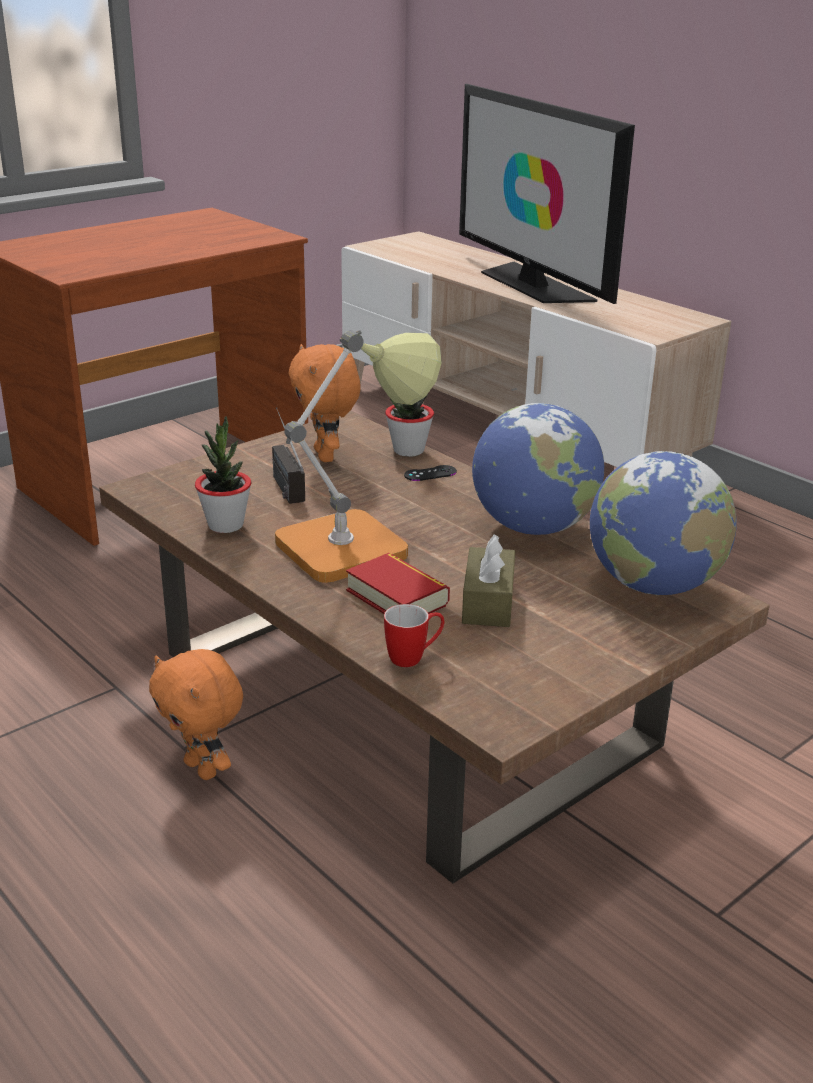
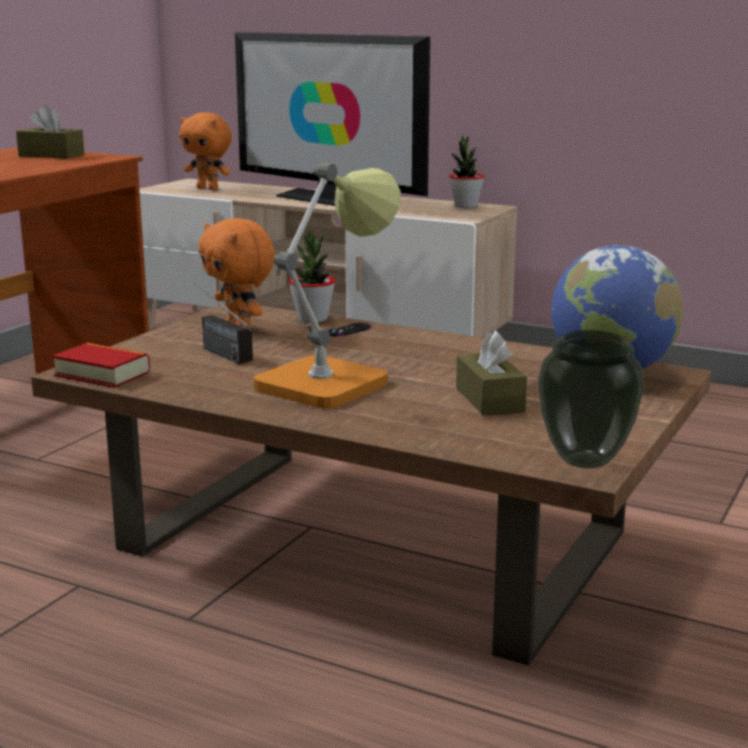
camera: 20 degrees left, 10 degrees down
orange plush toy [149,649,243,780] -> orange plush toy moved to [180,112,232,190]
potted plant [195,416,251,533] -> potted plant moved to [449,135,485,208]
book [346,553,450,614] -> book moved to [52,343,150,388]
mug [384,604,444,667] -> none
globe [472,403,604,535] -> none
none -> brown tissue box [16,105,84,159]
none -> vase [538,330,644,469]

